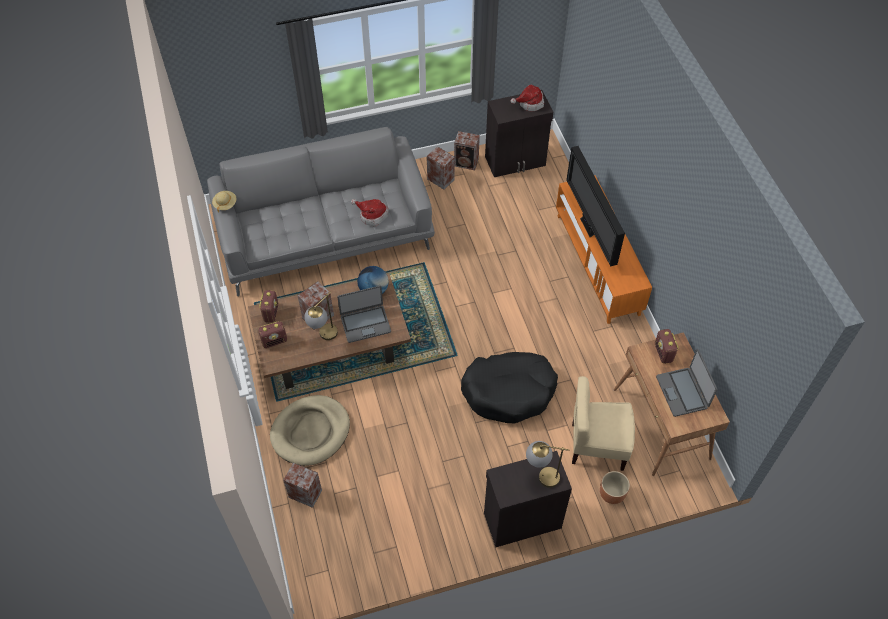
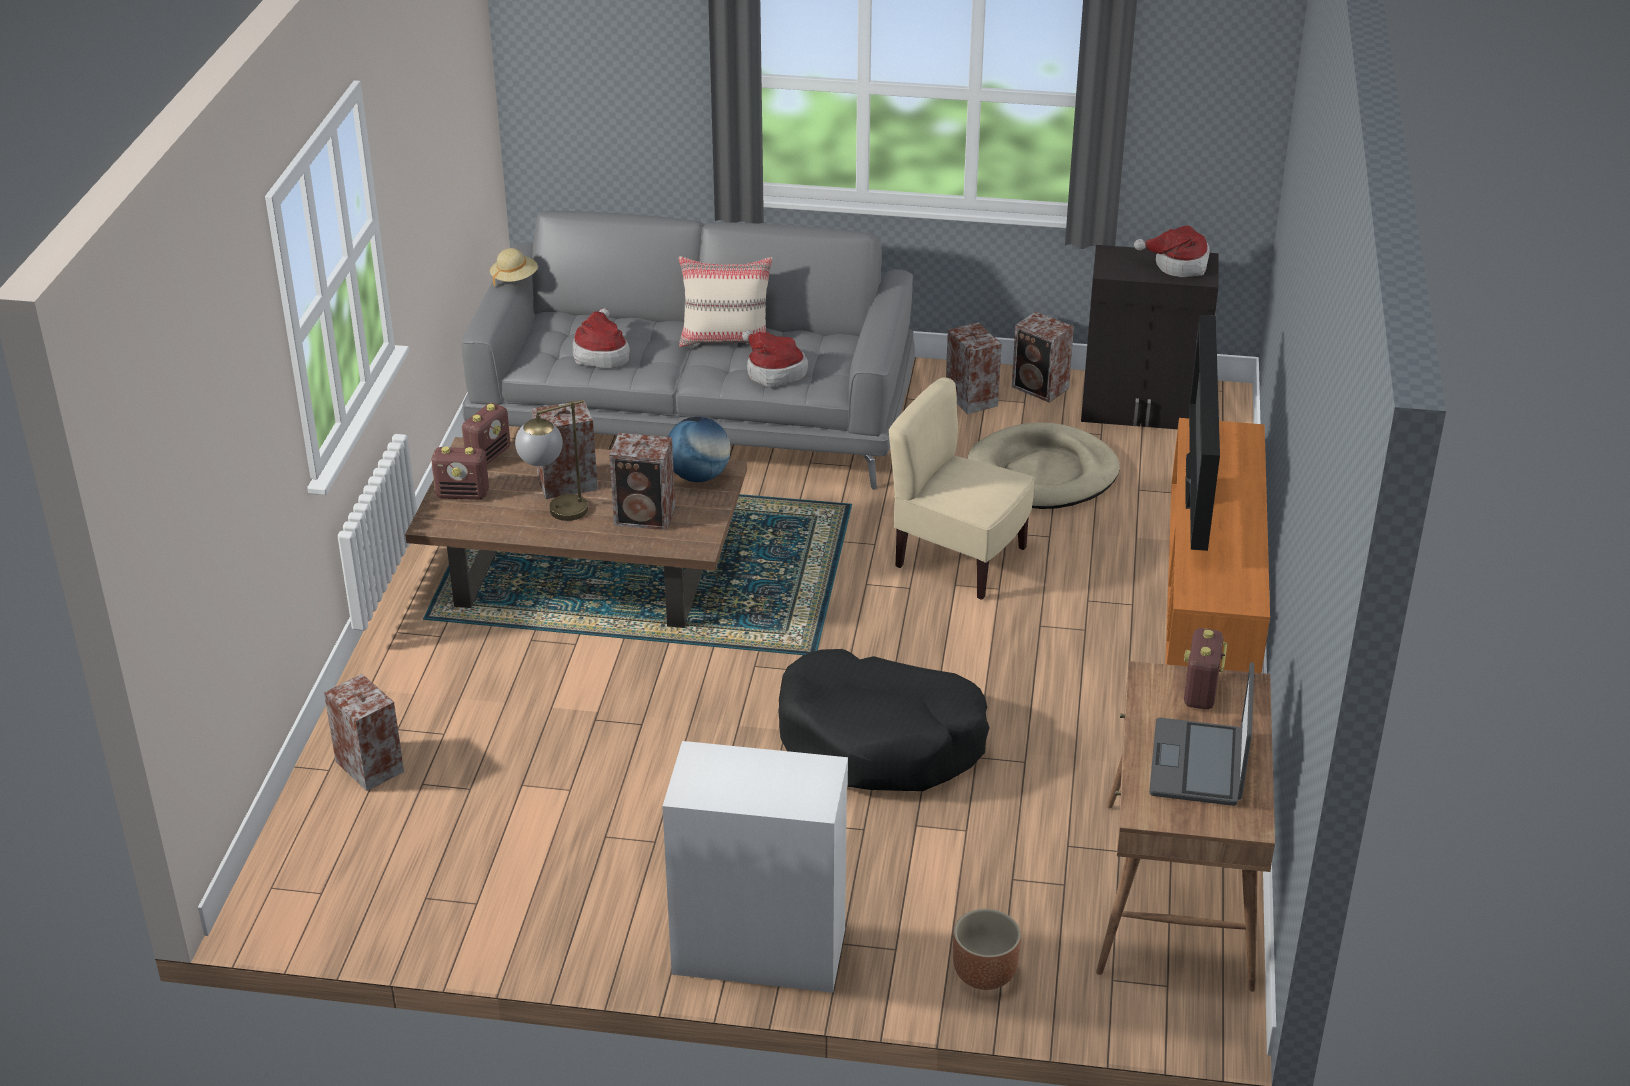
camera: 25 degrees right, 20 degrees down
beige dog bed [270,395,350,466] -> beige dog bed moved to [968,422,1120,509]
laptop [337,286,391,343] -> speaker [609,433,675,530]
black cabinet [484,451,572,548] -> white cabinet [662,741,848,993]
table lamp [526,441,570,488] -> none
beige chair [572,376,635,471] -> beige chair moved to [889,377,1035,599]
none -> hat [573,308,630,369]
none -> beige pillow [679,256,772,347]

